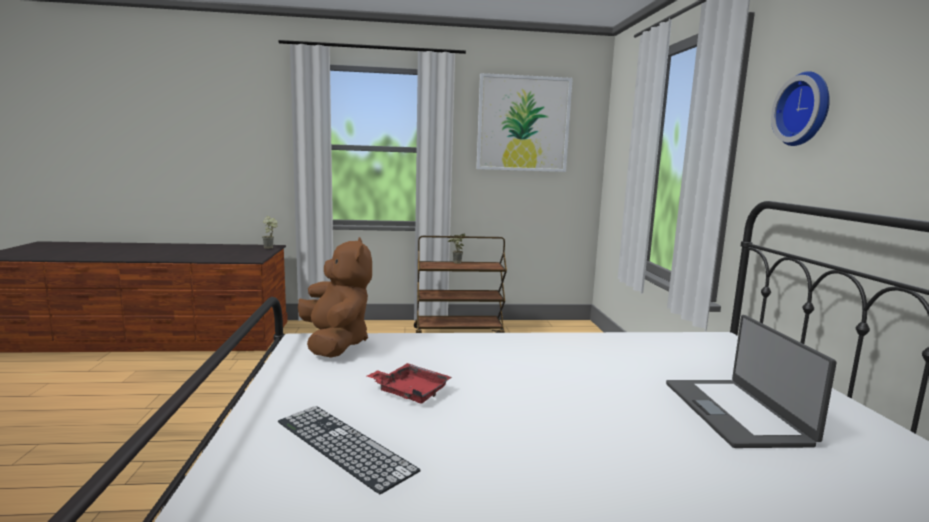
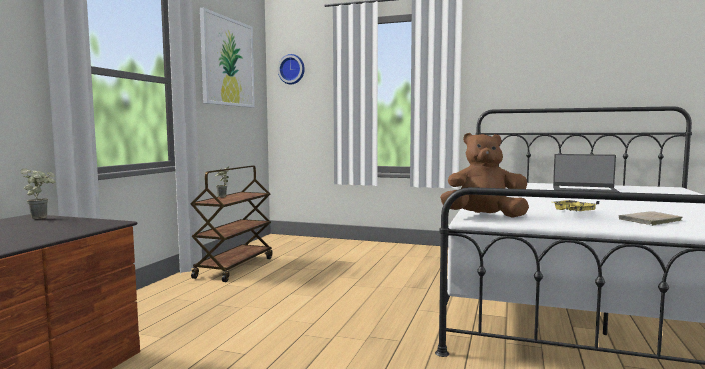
camera: 65 degrees left, 5 degrees down
keyboard [278,406,421,494] -> beige book [618,211,682,226]
red tray [367,363,452,404] -> yellow tray [552,200,600,212]
wall clock [771,71,830,146] -> wall clock moved to [278,54,305,84]

